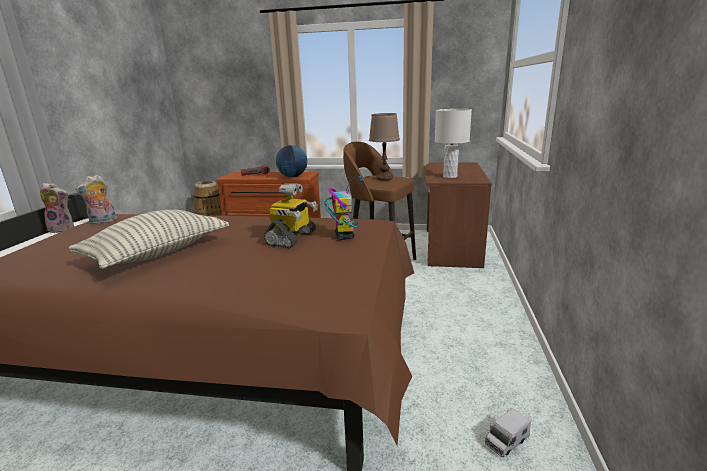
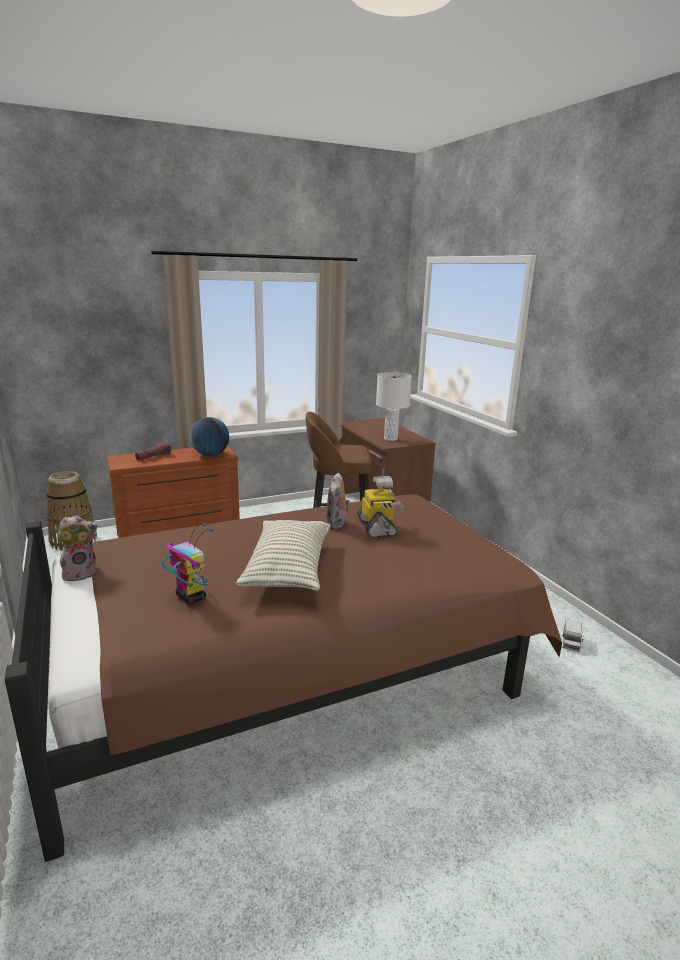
camera: 35 degrees left, 0 degrees up
plush toy [75,175,117,225] -> plush toy moved to [325,473,350,529]
toy robot [324,176,363,240] -> toy robot moved to [162,523,213,604]
brown table lamp [369,113,400,181] -> none

